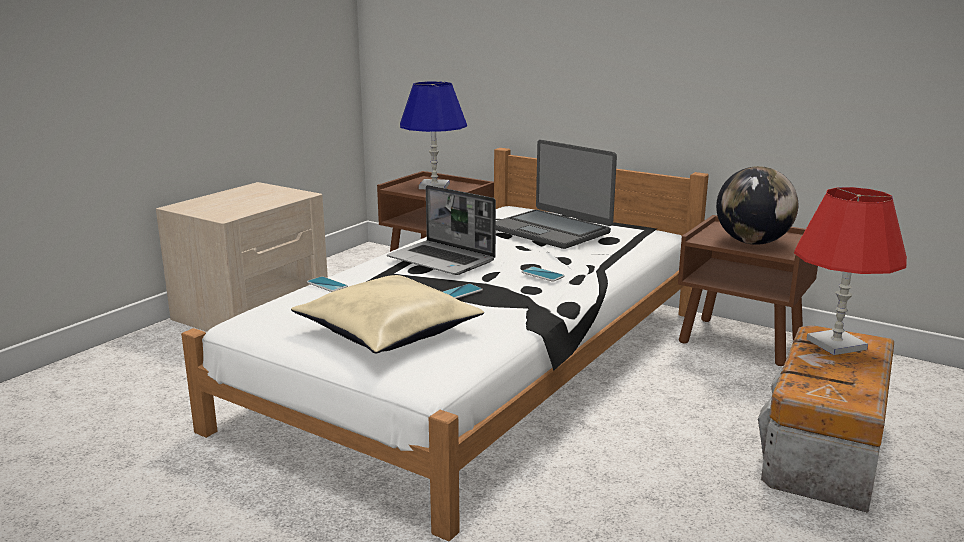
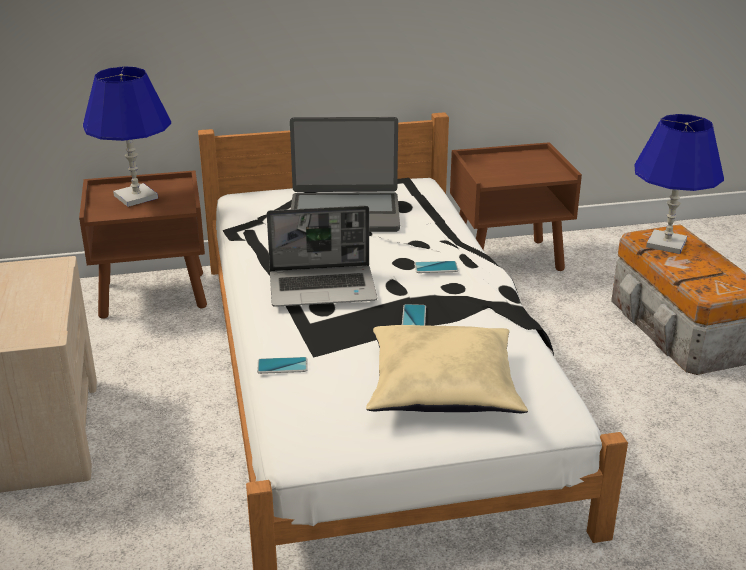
camera: 45 degrees left, 10 degrees up
globe [716,166,798,245] -> none
red table lamp [794,187,907,355] -> blue table lamp [634,114,724,254]

